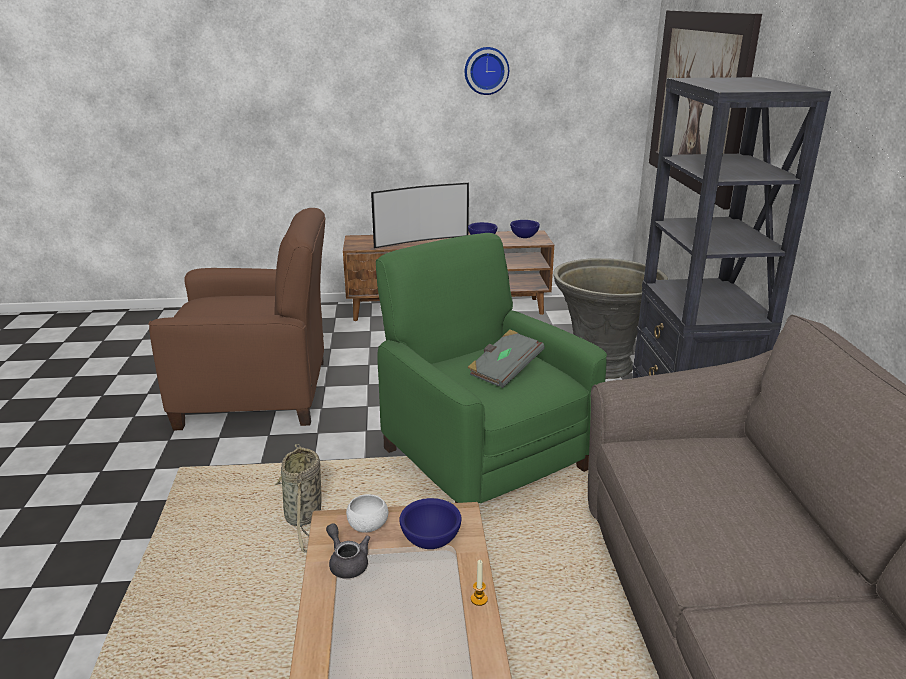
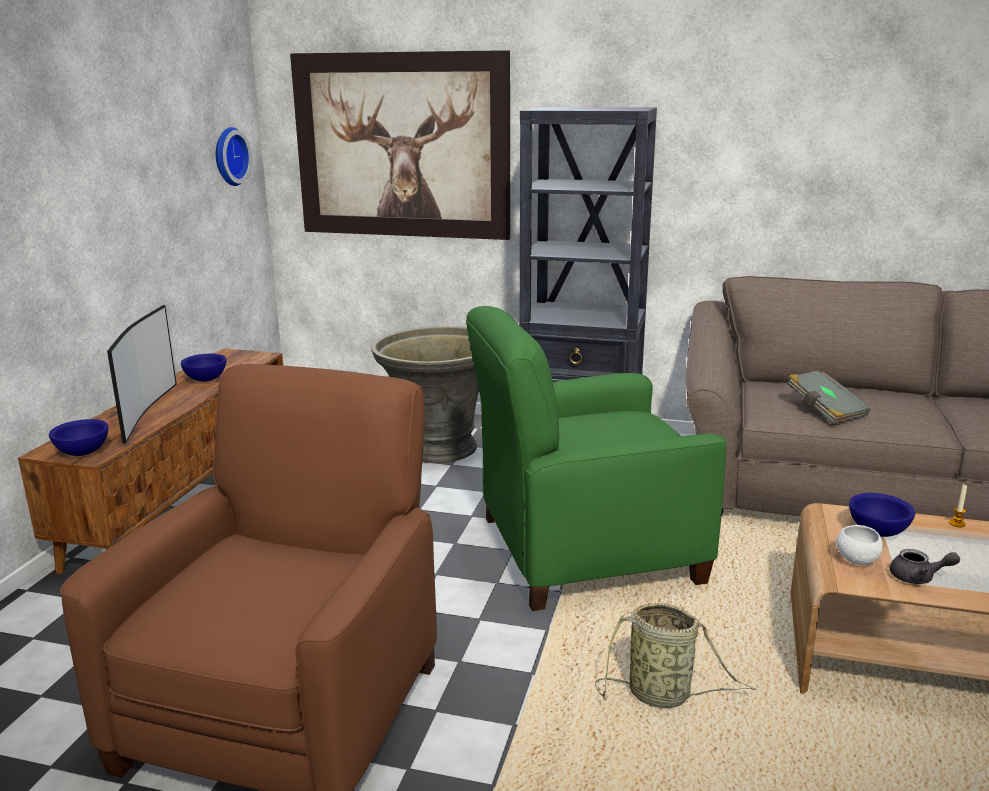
camera: 70 degrees left, 5 degrees down
grey teapot [326,523,370,579] -> grey teapot turned 150 degrees counterclockwise [890,549,960,584]
wall clock [465,47,509,95] -> wall clock moved to [216,127,252,186]
grey book [467,329,545,388] -> grey book moved to [787,370,871,425]
blue bowl [510,220,540,238] -> blue bowl moved to [49,419,108,456]

